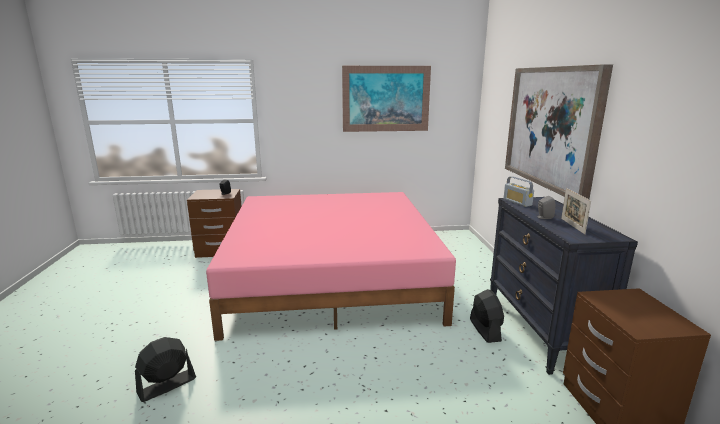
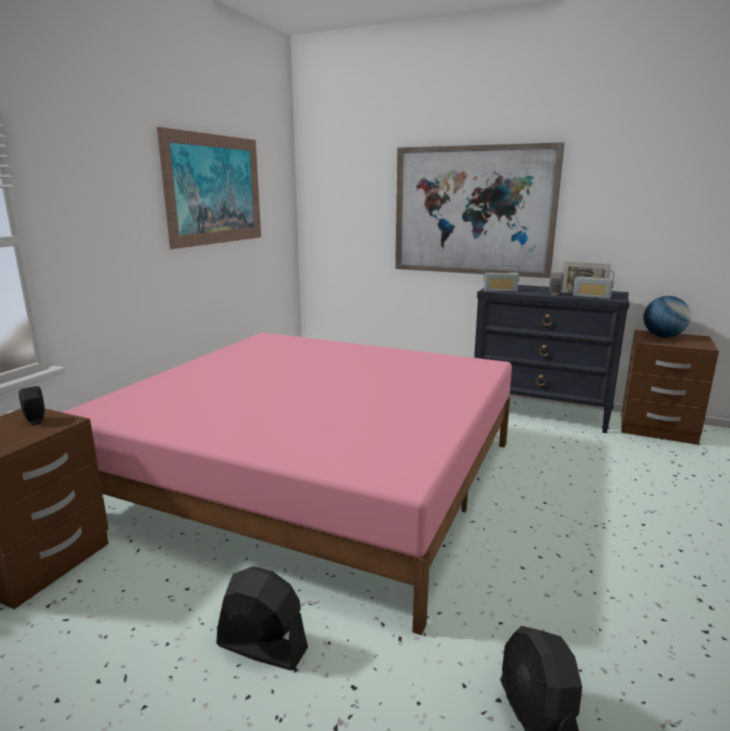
camera: 60 degrees left, 0 degrees up
black fan [470,289,504,343] -> black fan moved to [216,566,308,670]
none -> radio [573,268,614,299]
none -> globe [643,296,691,338]

